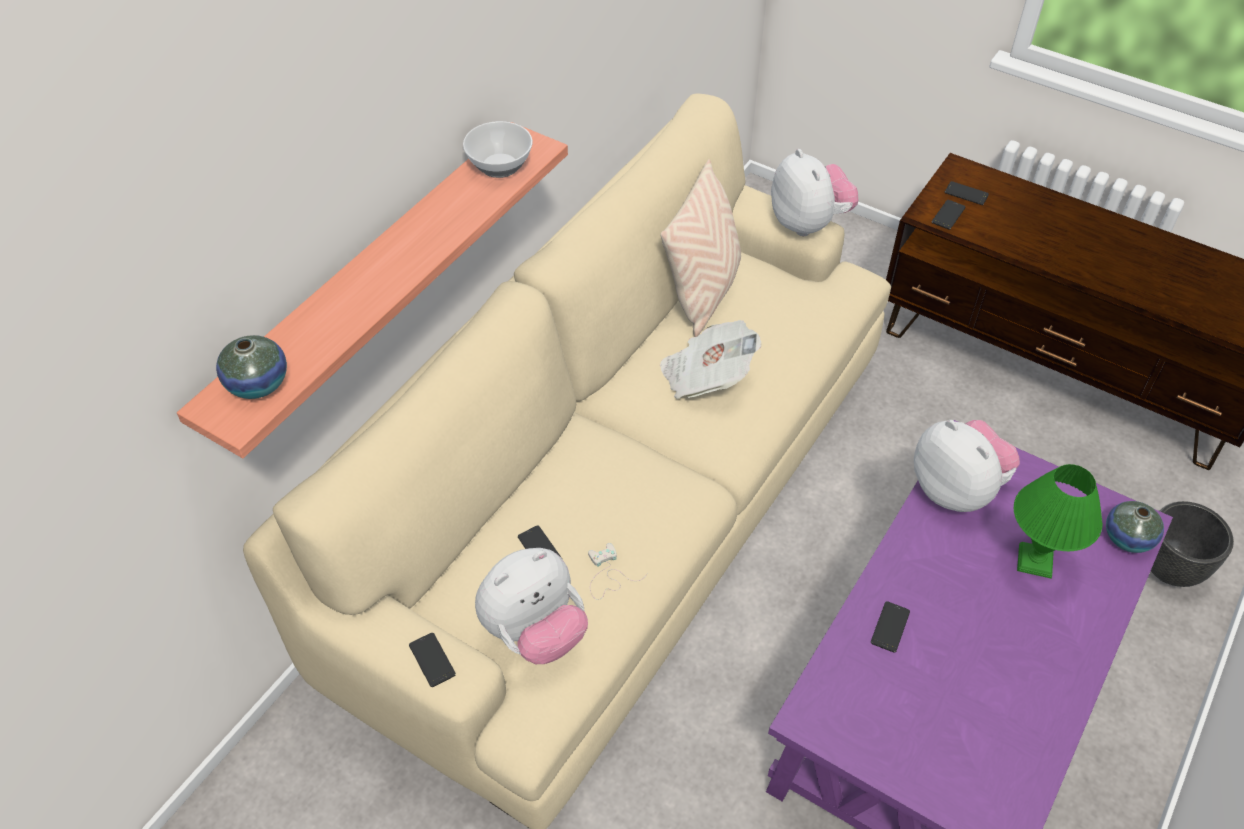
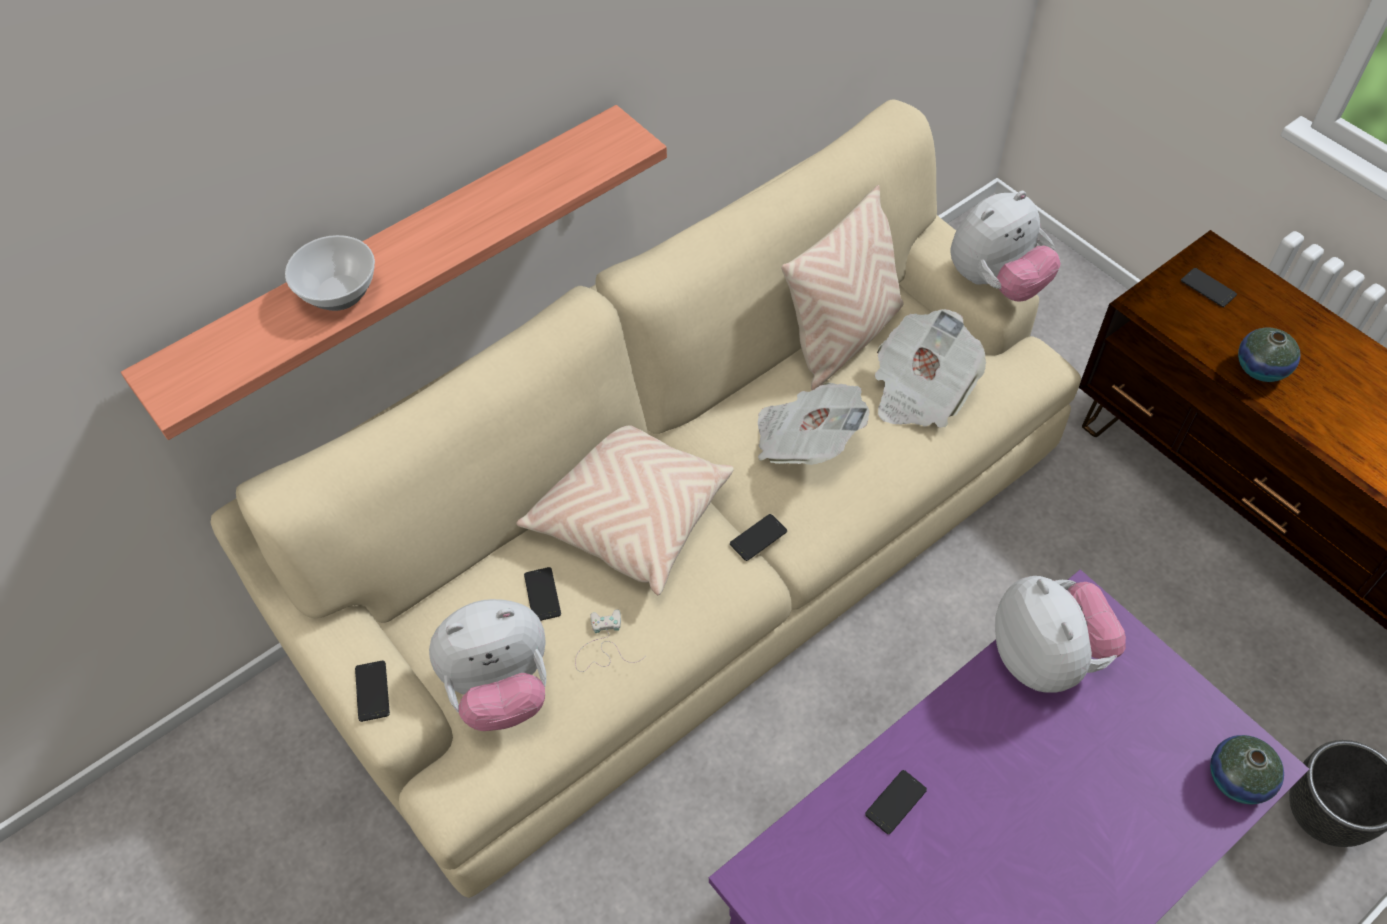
camera: 20 degrees right, 5 degrees up
vase [216,335,287,399] -> vase moved to [1238,327,1300,382]
bowl [463,121,533,178] -> bowl moved to [285,235,375,311]
plush toy [771,149,858,236] -> plush toy turned 60 degrees clockwise [950,191,1061,302]
phone [932,200,965,229] -> phone moved to [730,514,787,561]
green table lamp [1014,464,1103,579] -> none
none -> beige pillow [517,425,734,595]
none -> newspaper [875,309,986,428]

